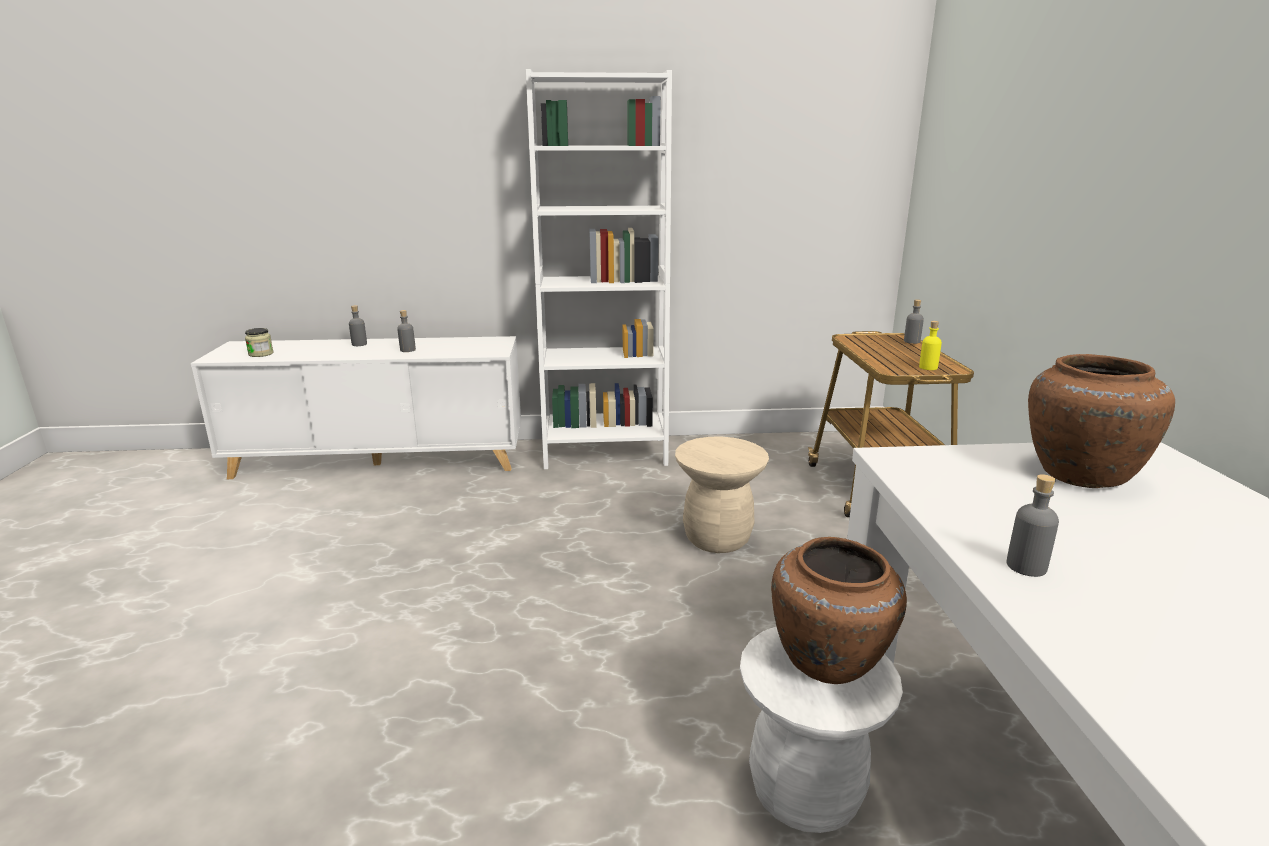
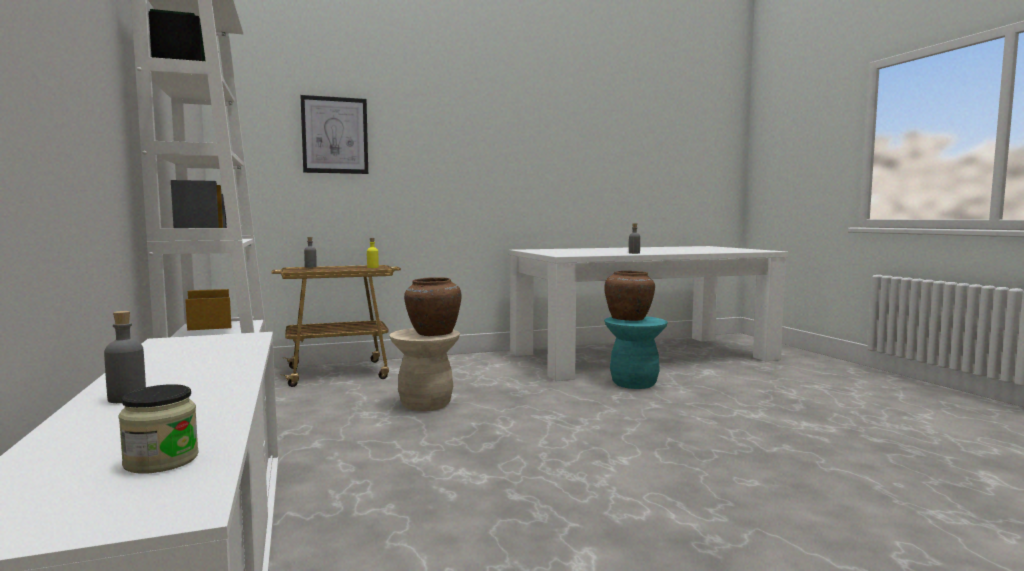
camera: 105 degrees left, 15 degrees down
grey bottle [397,310,416,352] -> none
white stool [740,626,903,833] -> turquoise stool [604,316,668,389]
brown vase [1028,354,1175,488] -> brown vase moved to [404,277,461,336]
none -> picture [300,95,368,174]

